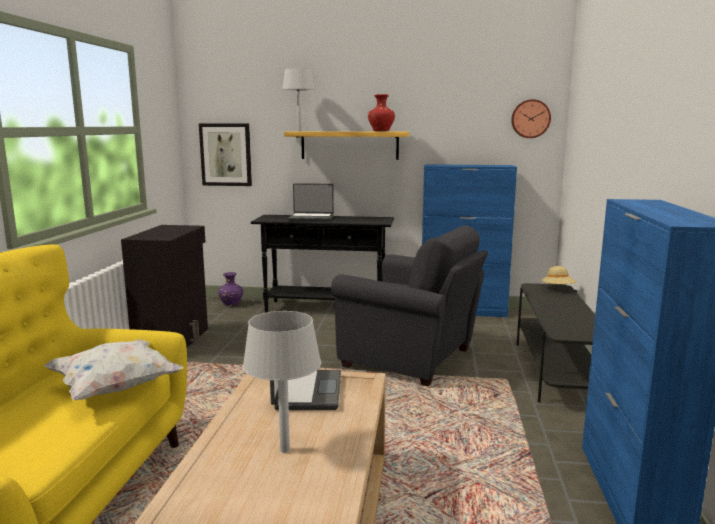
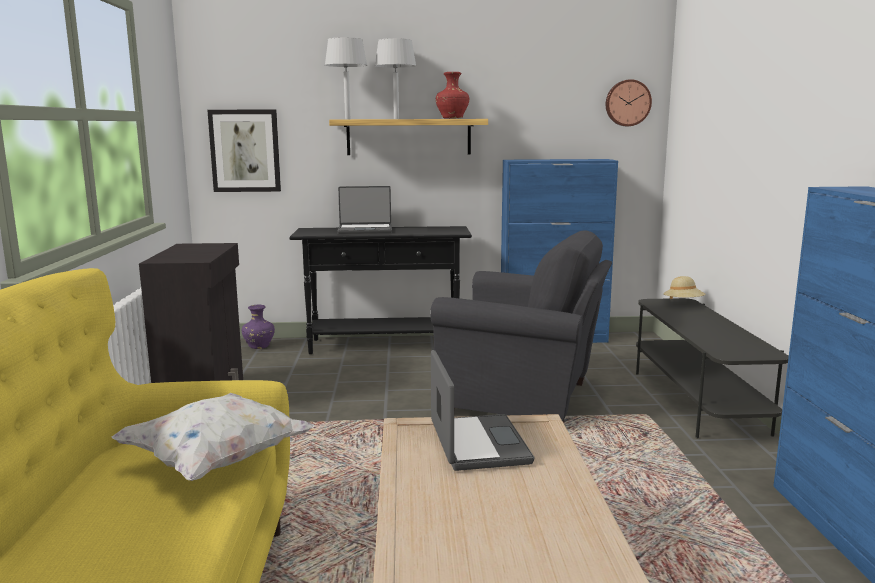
camera: 10 degrees left, 0 degrees up
grey table lamp [243,311,321,453] -> grey table lamp moved to [375,38,416,119]

